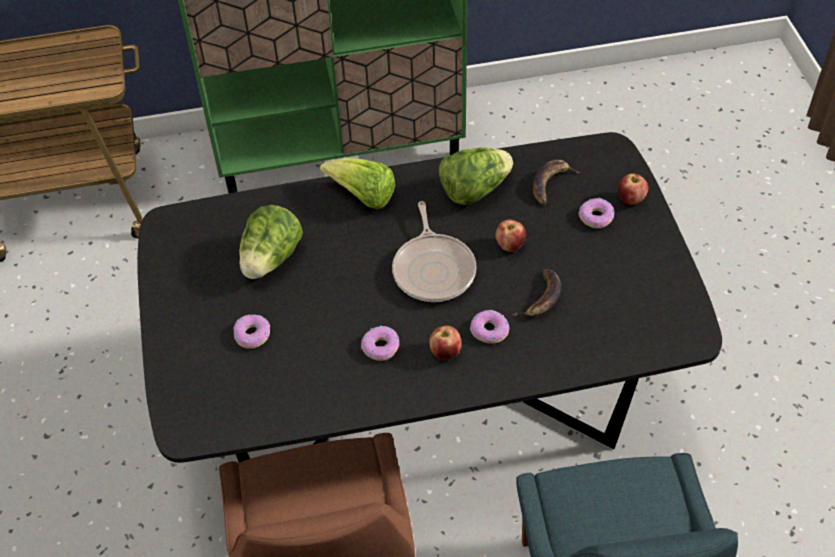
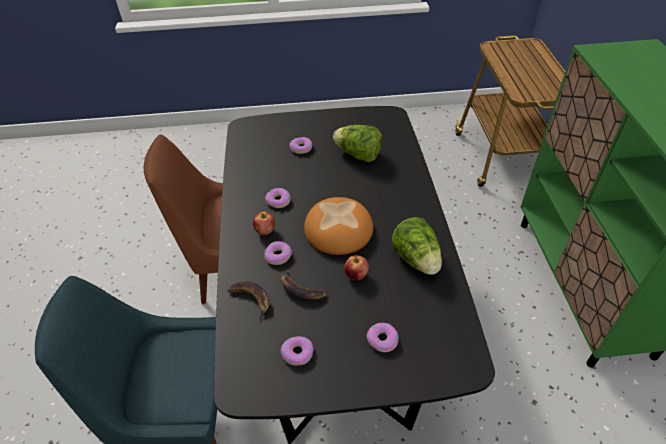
camera: 95 degrees right, 5 degrees down
lettuce [320,158,395,209] -> none
frying pan [392,201,477,302] -> bread [304,197,373,255]
banana [533,160,581,205] -> banana moved to [227,281,270,323]
apple [618,173,648,205] -> none
none -> donut [281,336,313,365]

